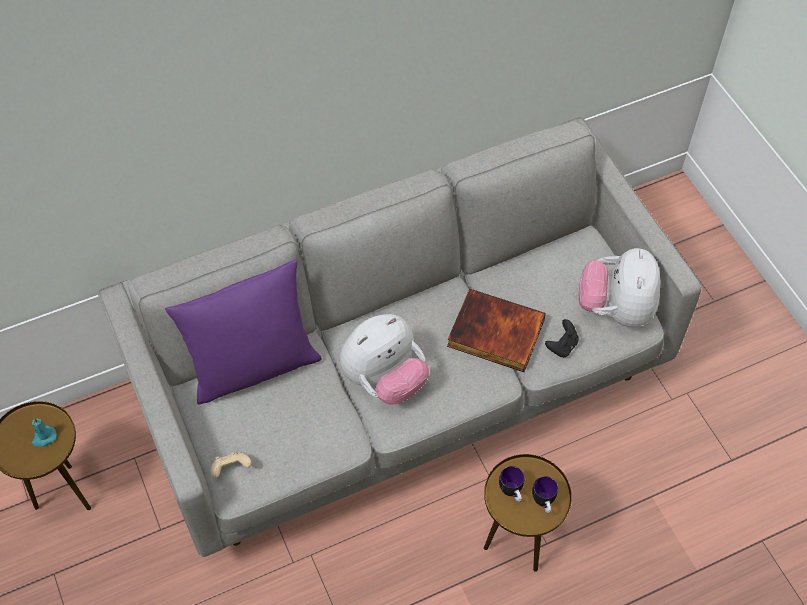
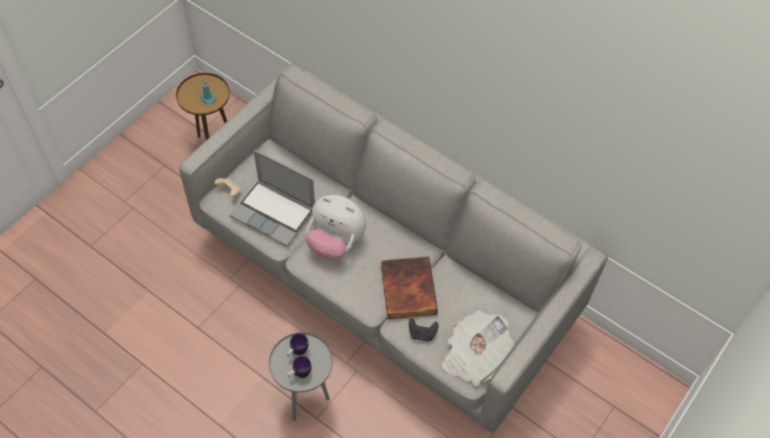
camera: 60 degrees right, 0 degrees up
purple pillow [165,259,322,405] -> none
brown side table [484,454,572,572] -> grey side table [269,332,333,420]
plush toy [579,248,660,327] -> newspaper [442,311,514,386]
none -> laptop [230,150,315,247]

